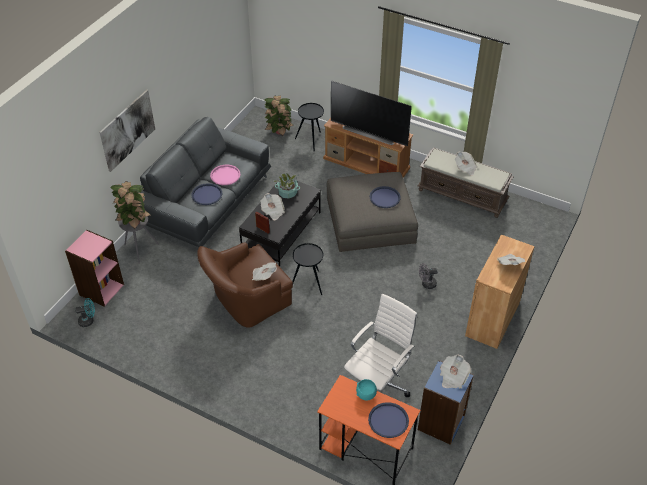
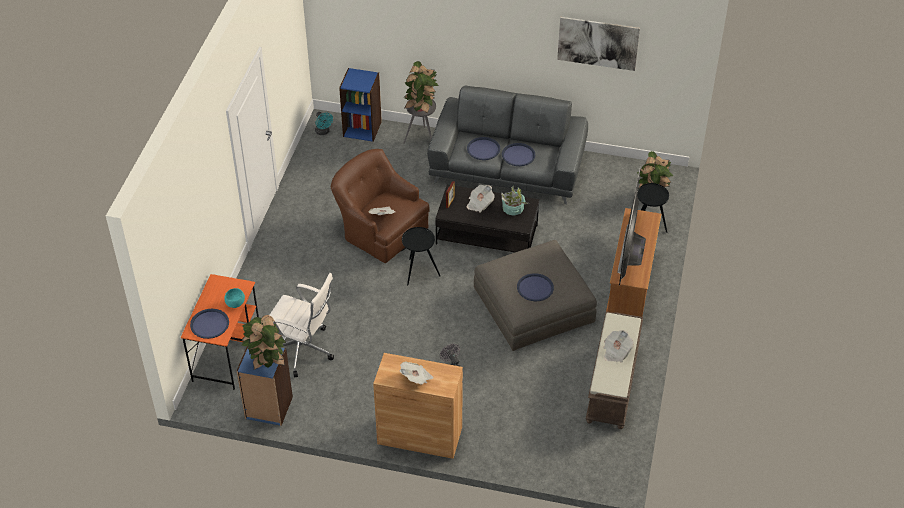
camera: 75 degrees right, 0 degrees up
pink bookcase [65,230,124,307] -> blue bookcase [339,68,382,142]
picture [100,90,155,172] -> picture moved to [557,17,640,71]
pink tray [210,165,241,185] -> blue tray [502,143,535,166]
newspaper [440,355,471,388] -> potted plant [241,315,286,370]

